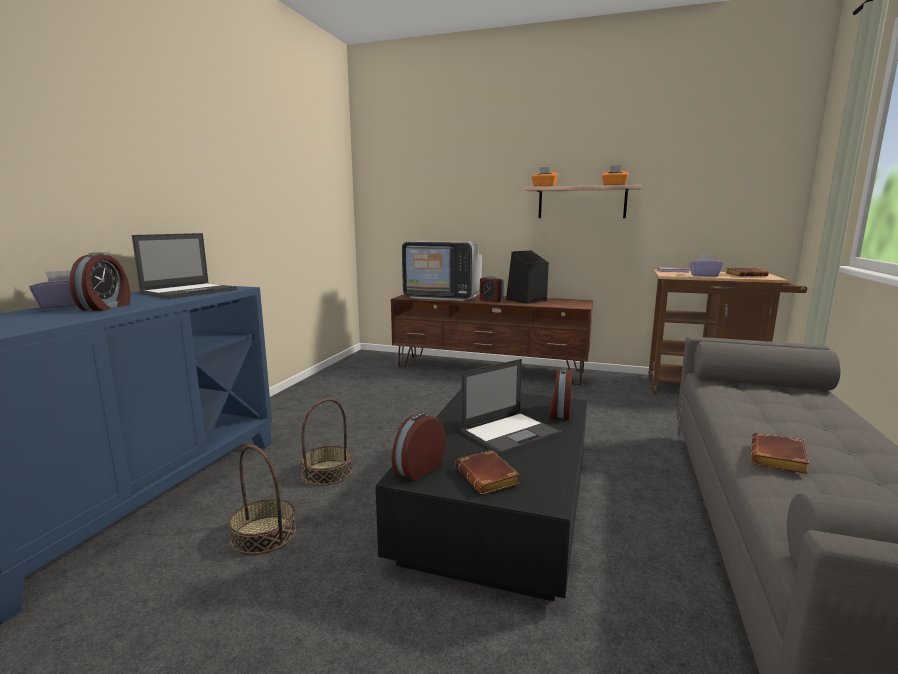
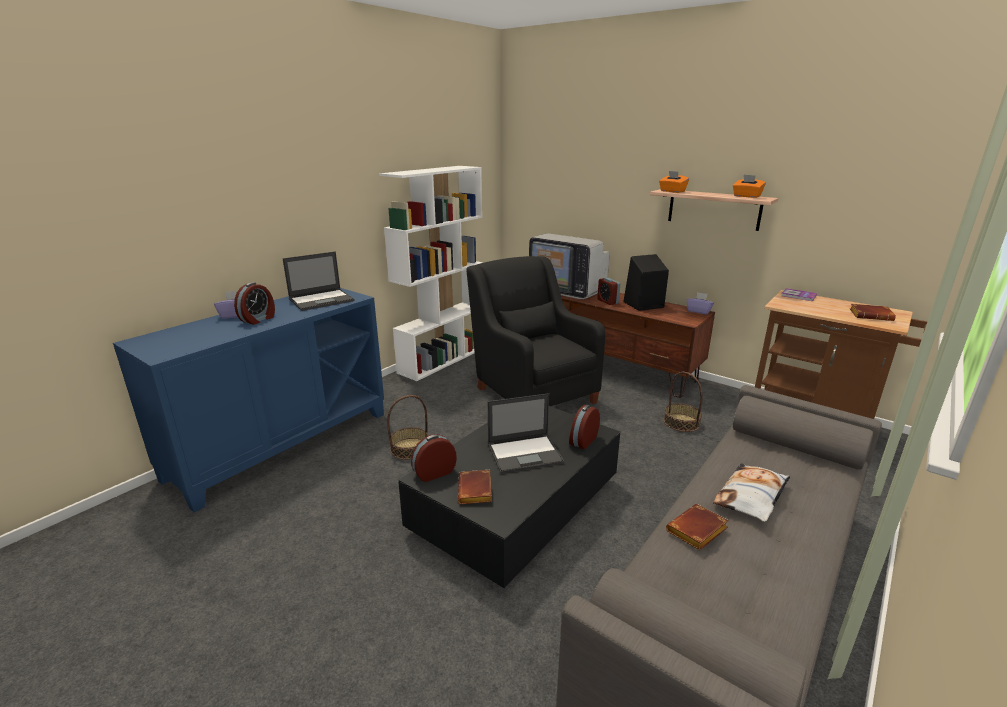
camera: 20 degrees right, 10 degrees up
basket [228,445,296,555] -> basket moved to [664,372,703,432]
purple tissue box [689,254,723,277] -> purple tissue box moved to [687,292,714,314]
none -> white bookcase [379,166,483,381]
none -> black armchair [466,256,605,406]
none -> pillow [713,463,790,522]

